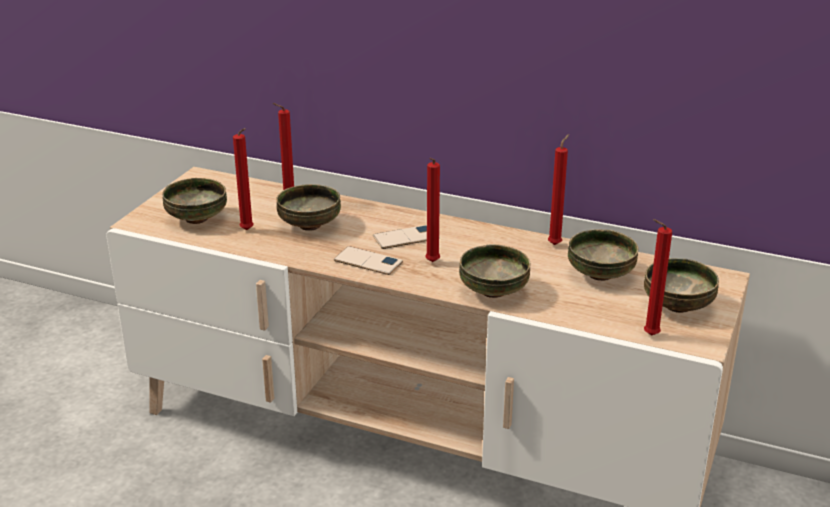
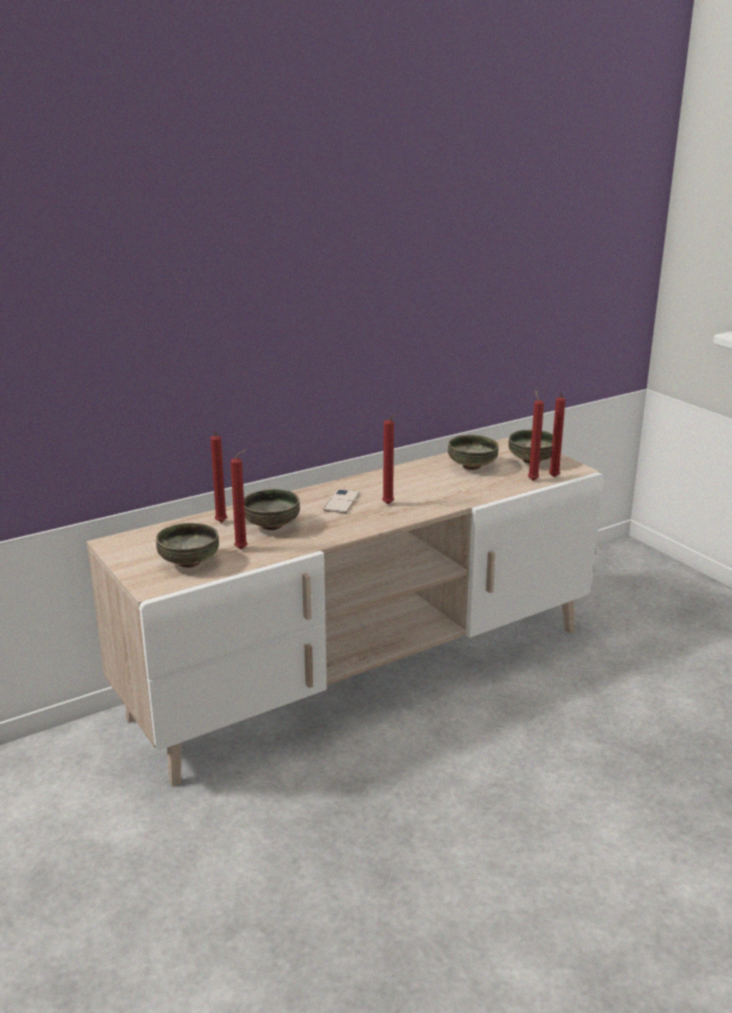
camera: 55 degrees left, 5 degrees down
phone [334,246,403,275] -> none
bowl [459,244,531,298] -> none
red candle [548,134,569,245] -> red candle moved to [528,390,544,481]

